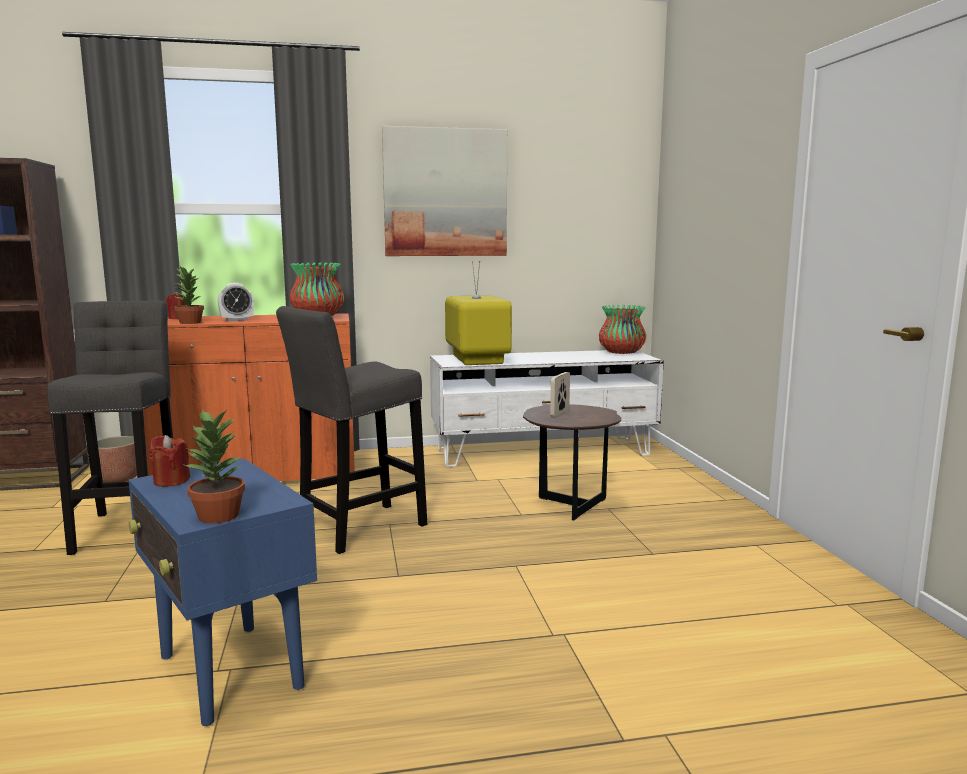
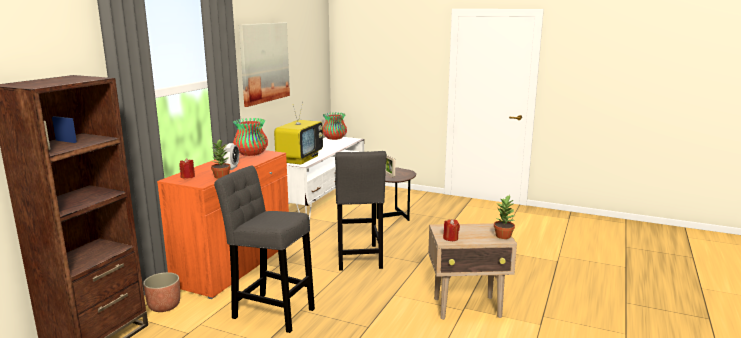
camera: 55 degrees left, 5 degrees up
blue side table [128,458,317,726] -> beige side table [428,223,517,320]
television [445,261,512,365] -> television turned 90 degrees clockwise [274,102,323,165]

